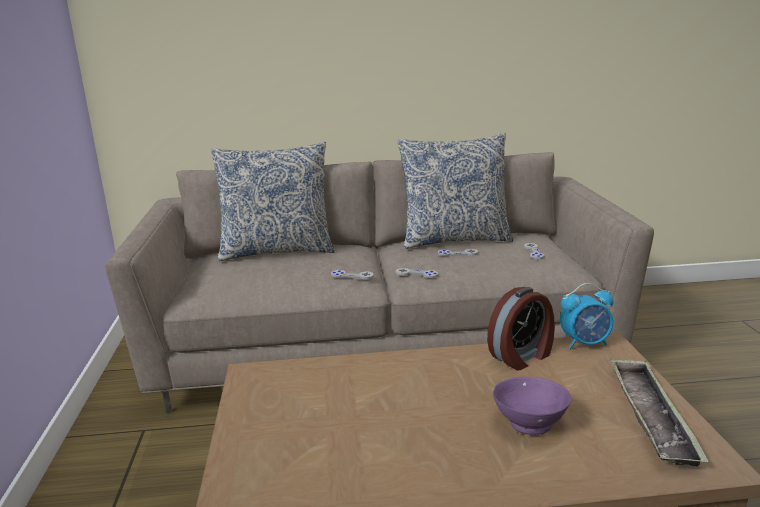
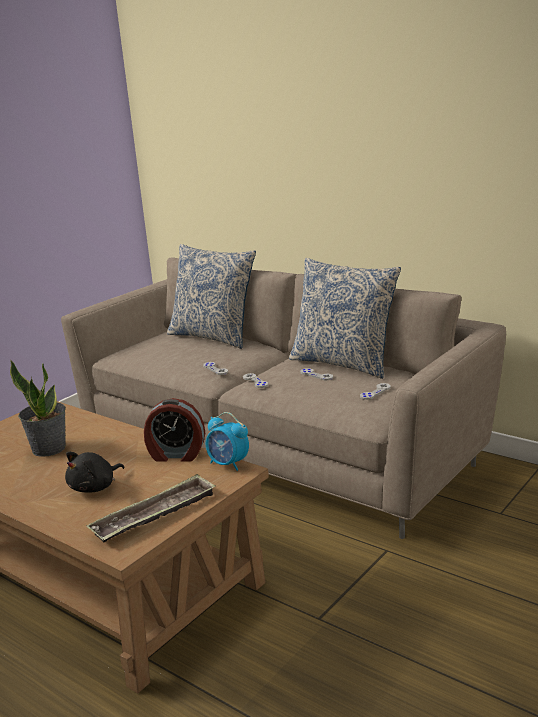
camera: 45 degrees right, 0 degrees up
purple bowl [493,377,571,435] -> black plush toy [65,452,124,493]
none -> potted plant [10,360,66,457]

